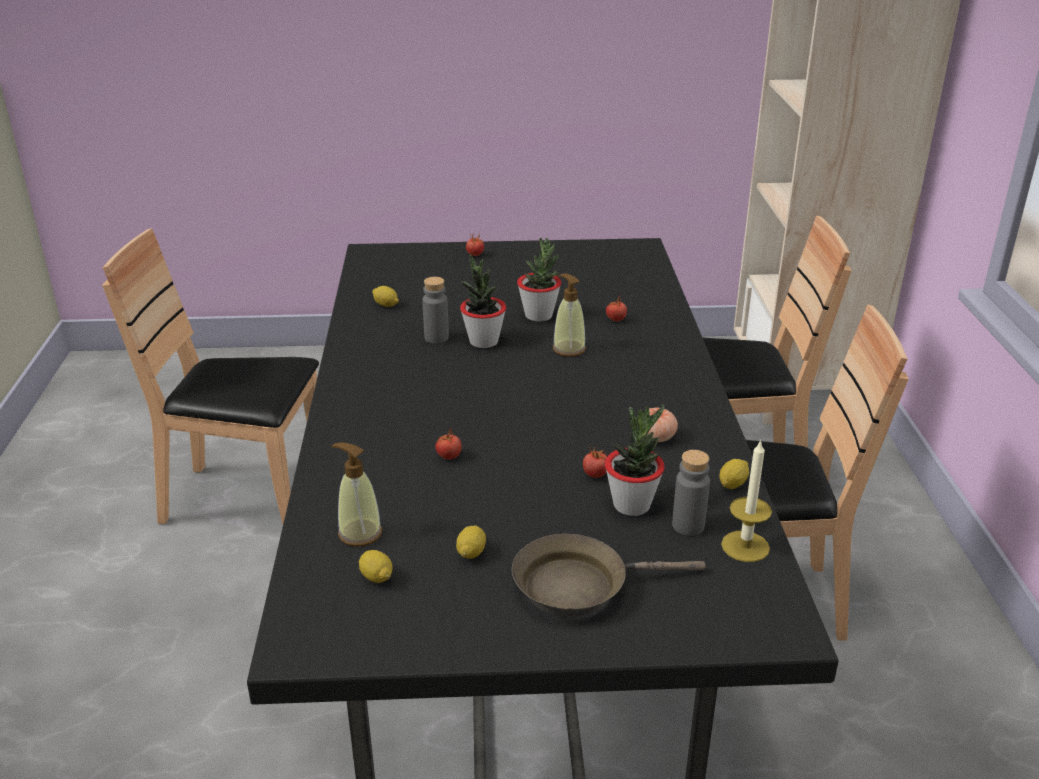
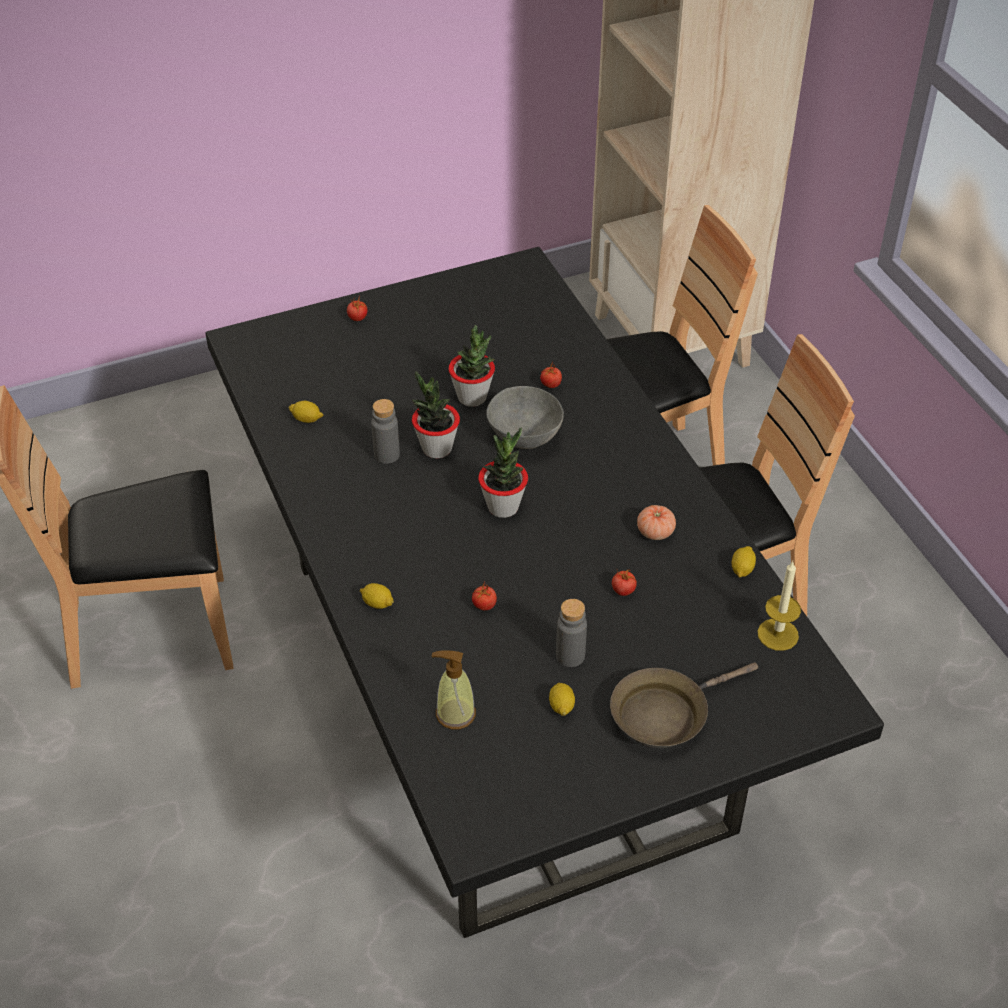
camera: 20 degrees left, 15 degrees up
lemon [359,550,393,583] -> lemon moved to [360,583,393,609]
soap dispenser [553,274,586,357] -> grey bowl [486,386,564,449]
potted plant [605,404,665,516] -> potted plant moved to [478,427,528,518]
grey bottle [672,450,710,536] -> grey bottle moved to [556,599,587,667]

